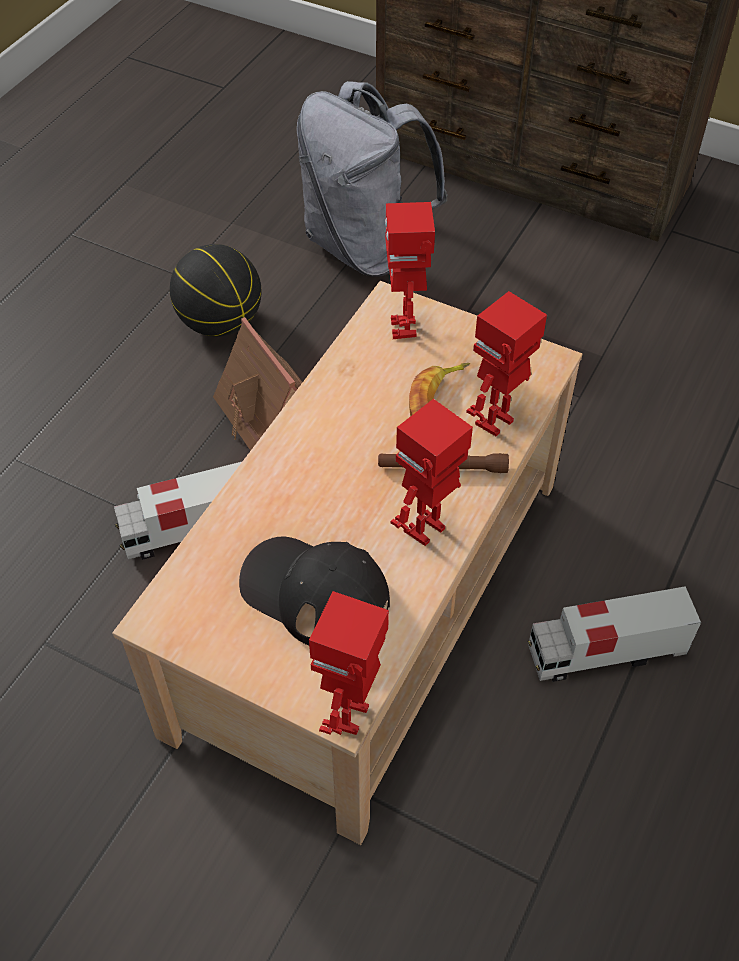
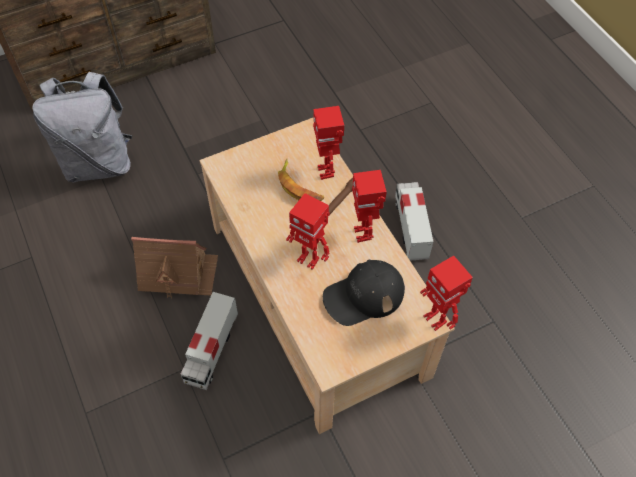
camera: 55 degrees left, 5 degrees up
basketball [170,244,262,337] -> none
toy robot [385,202,435,339] -> toy robot moved to [286,193,330,270]
toy truck [527,586,701,682] -> toy truck turned 150 degrees clockwise [395,182,434,261]

